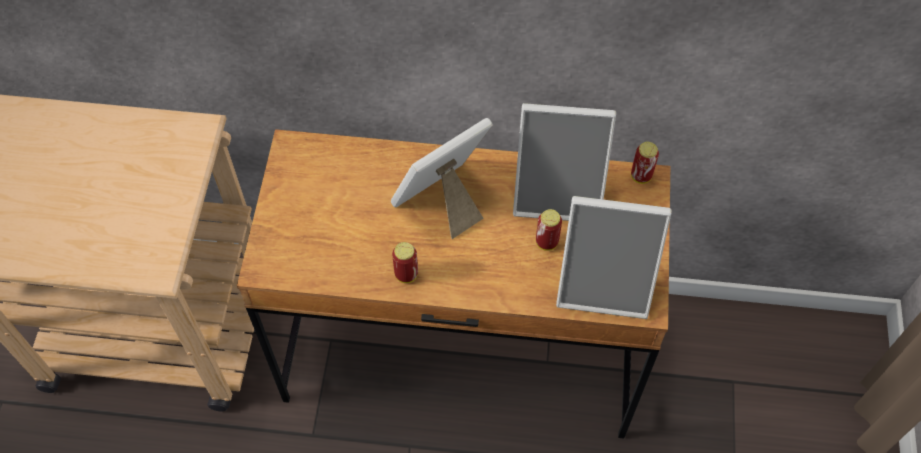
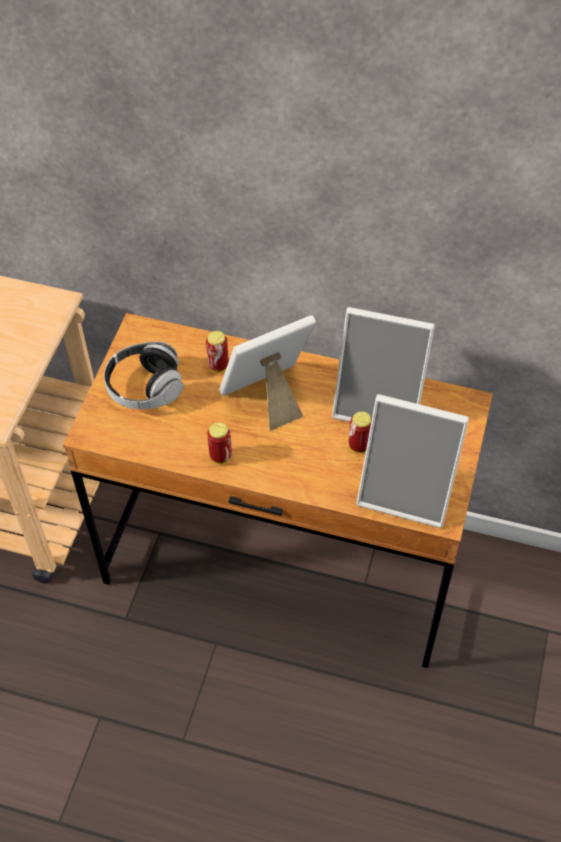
camera: 10 degrees right, 5 degrees down
can [631,142,659,184] -> can moved to [206,331,229,373]
none -> headphones [104,341,183,409]

